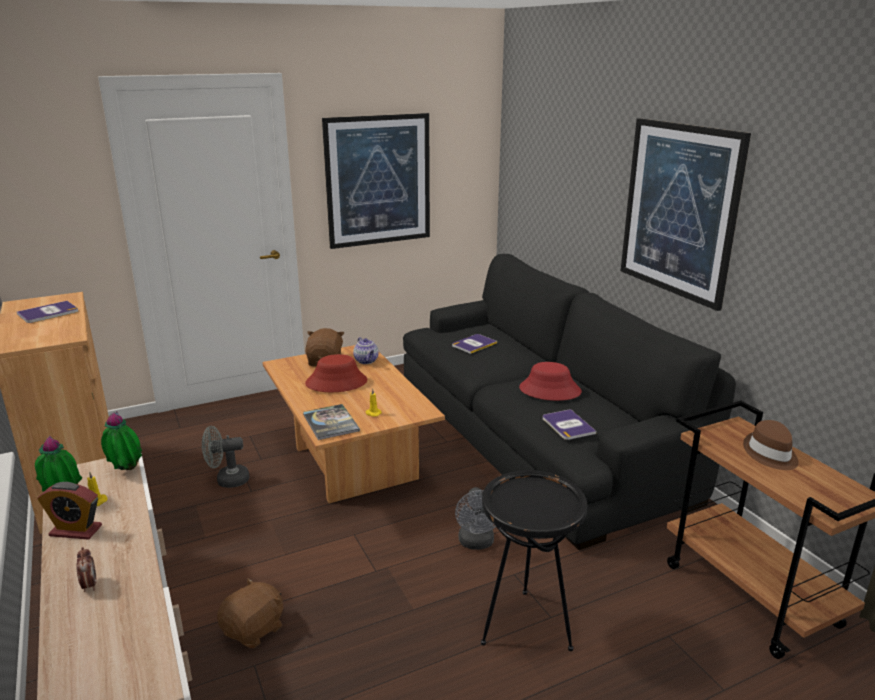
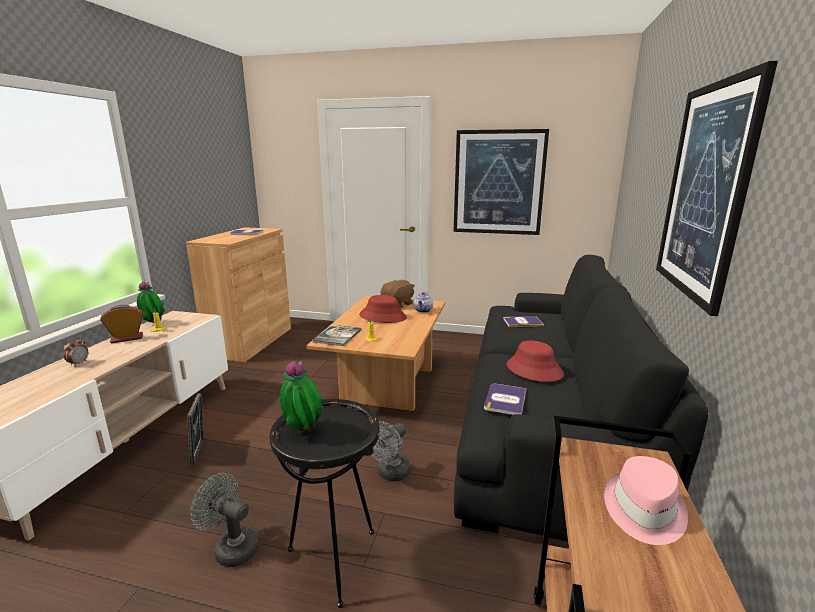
camera: 40 degrees right, 5 degrees down
alarm clock [37,482,102,540] -> alarm clock turned 105 degrees clockwise [100,305,143,344]
potted plant [101,411,142,470] -> potted plant moved to [279,360,323,432]
grey fan [202,426,249,488] -> grey fan moved to [190,473,259,567]
brown plush toy [217,578,283,648] -> picture frame [187,393,204,466]
brown hat [743,420,799,470] -> pink hat [604,456,688,545]

